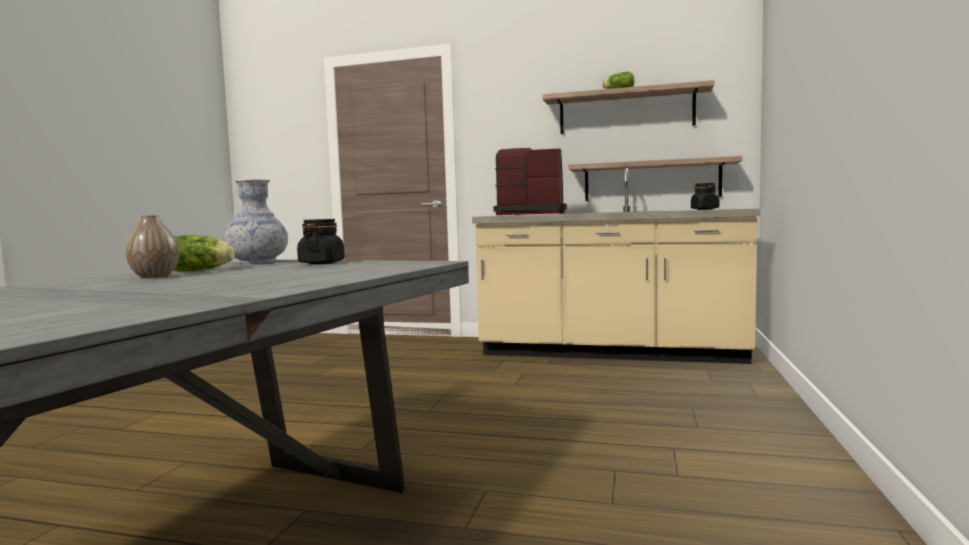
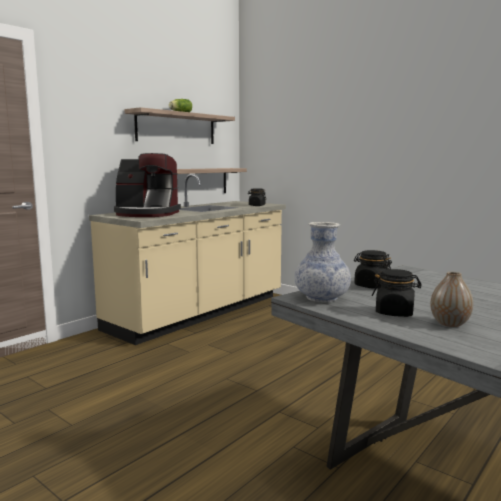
camera: 65 degrees left, 5 degrees up
lettuce [174,235,235,271] -> black jar [372,269,422,317]
coffee machine [494,148,567,215] -> coffee machine turned 120 degrees counterclockwise [114,153,181,217]

